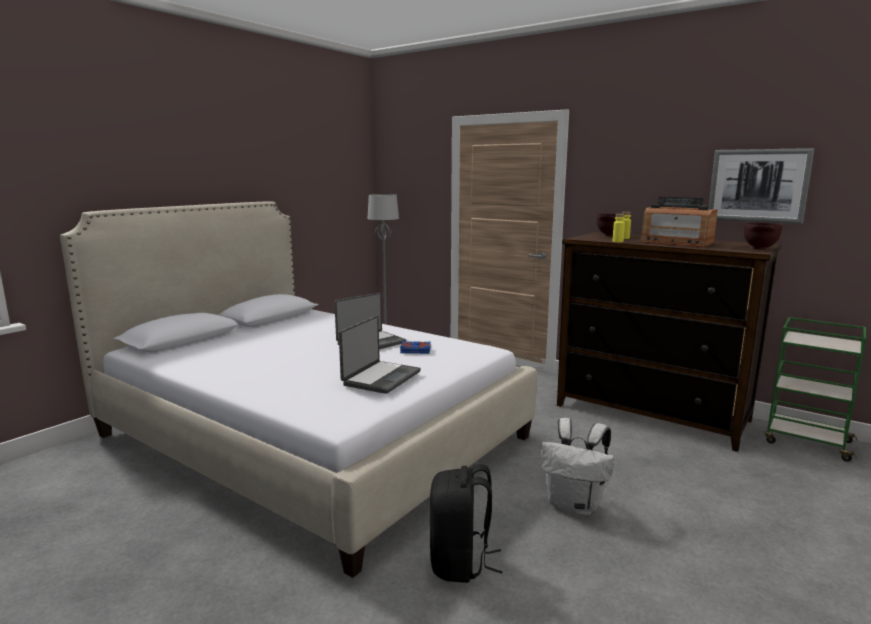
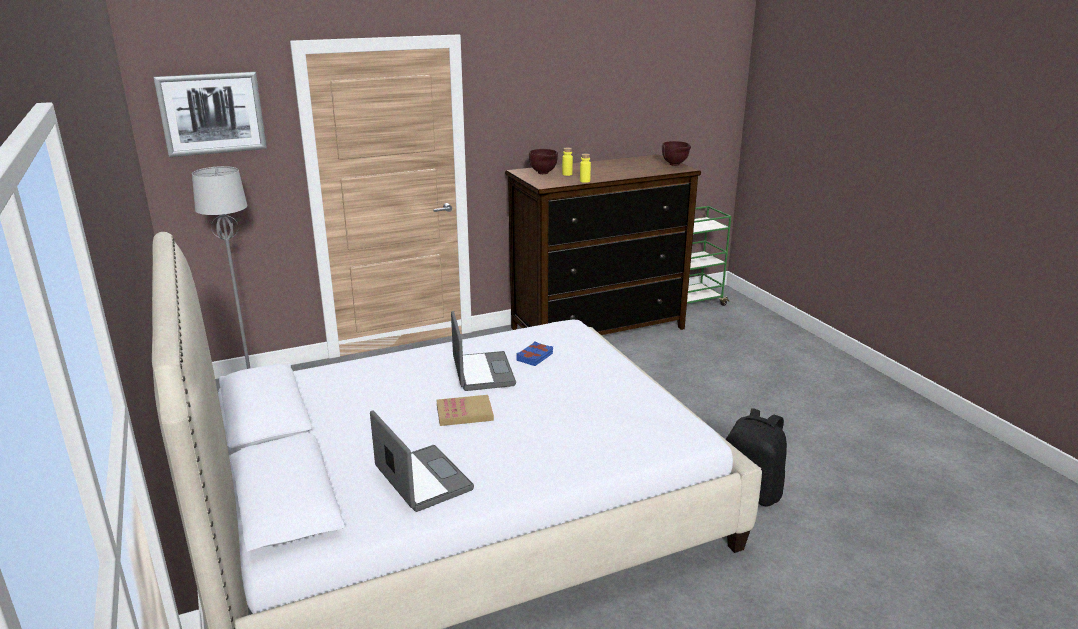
camera: 60 degrees left, 10 degrees up
laptop [339,316,421,394] -> laptop moved to [370,411,474,512]
white backpack [540,418,614,516] -> none
radio [641,196,718,247] -> none
picture [708,148,814,224] -> picture moved to [154,72,267,157]
none -> book [437,395,494,426]

